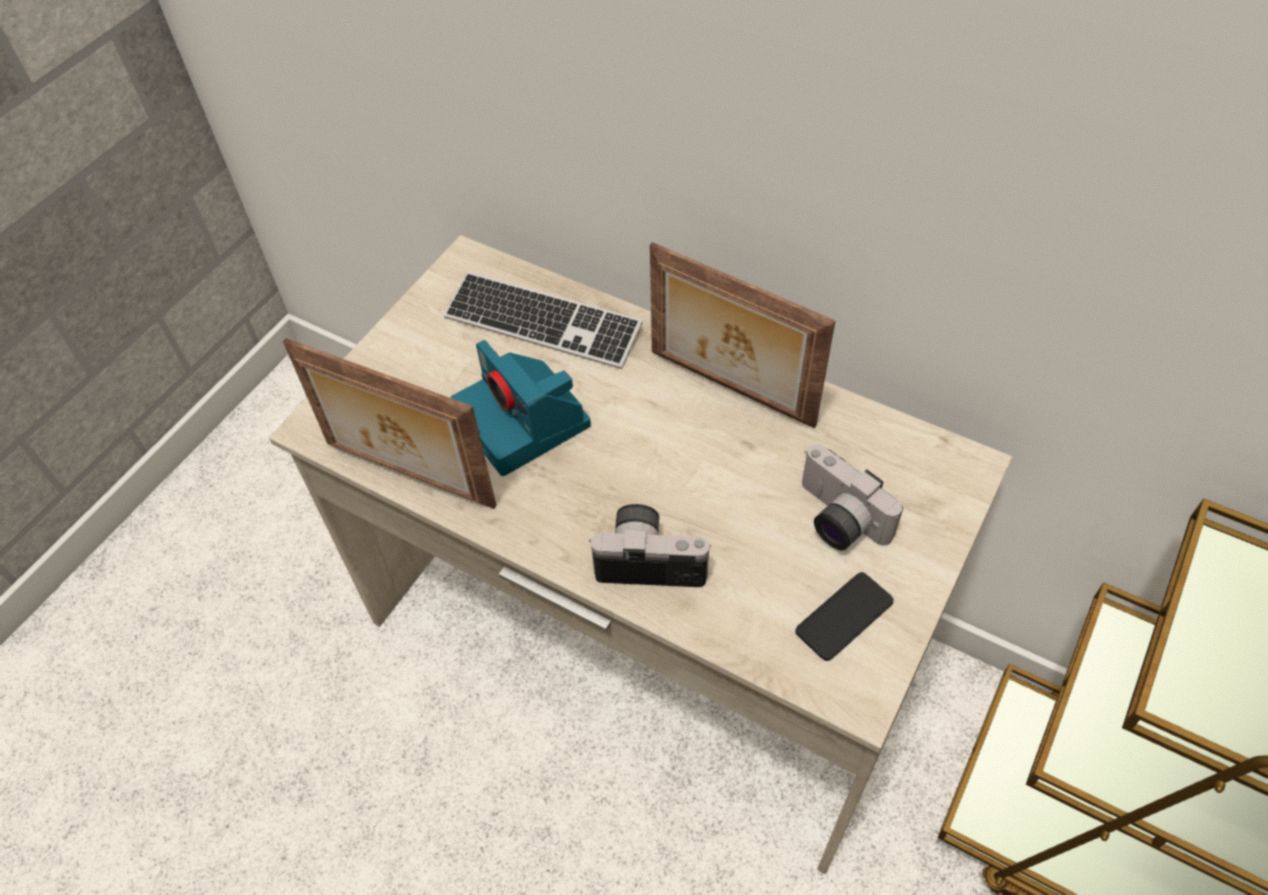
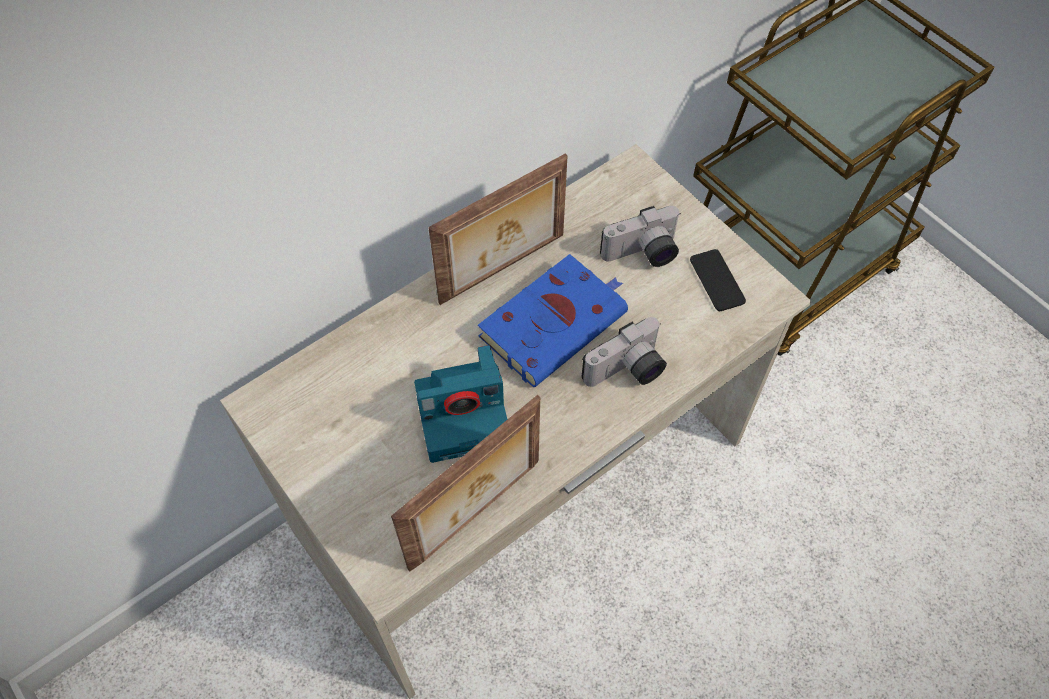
camera: 70 degrees left, 5 degrees up
keyboard [444,271,643,369] -> none
camera [589,504,711,587] -> camera turned 150 degrees counterclockwise [582,317,667,387]
none -> blue book [478,254,628,387]

